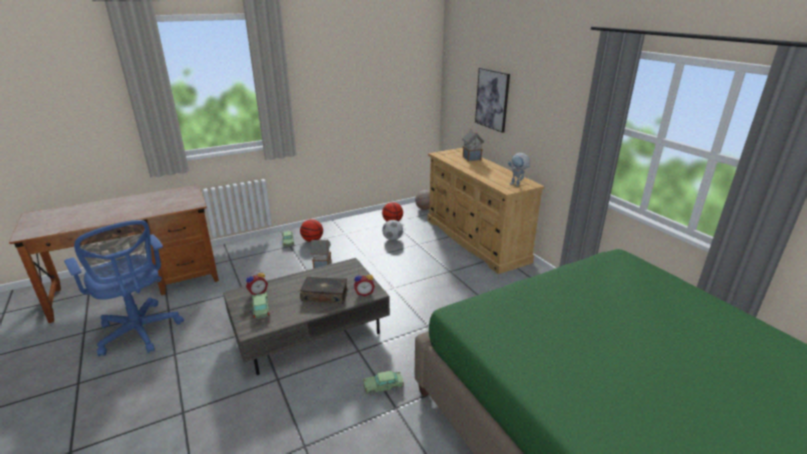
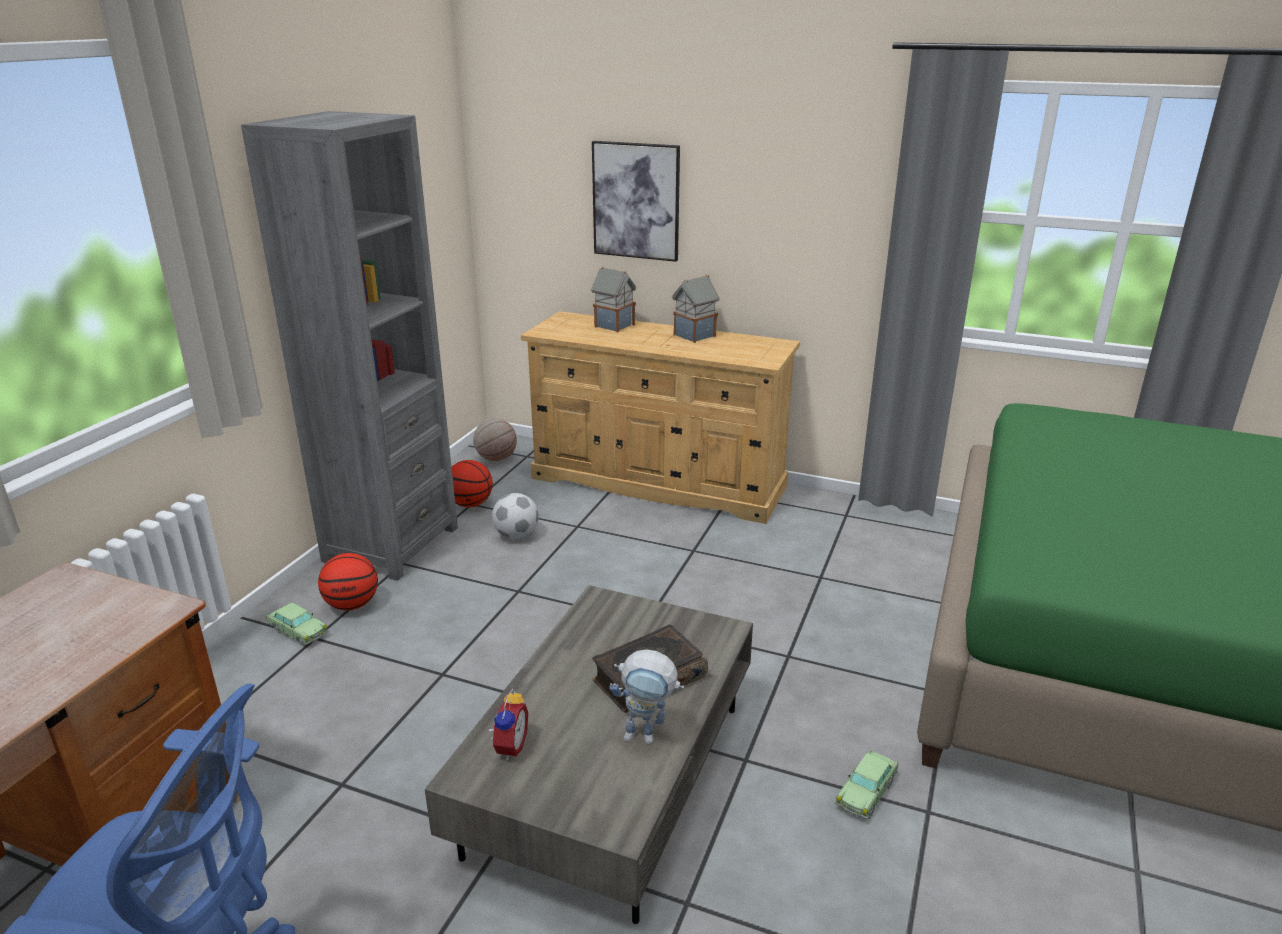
camera: 40 degrees left, 0 degrees up
toy car [252,292,270,319] -> none
toy house [310,239,331,269] -> toy house moved to [672,275,720,343]
alarm clock [354,272,375,296] -> none
toy robot [508,153,530,187] -> toy robot moved to [610,649,684,745]
none -> grey bookcase [241,111,458,581]

